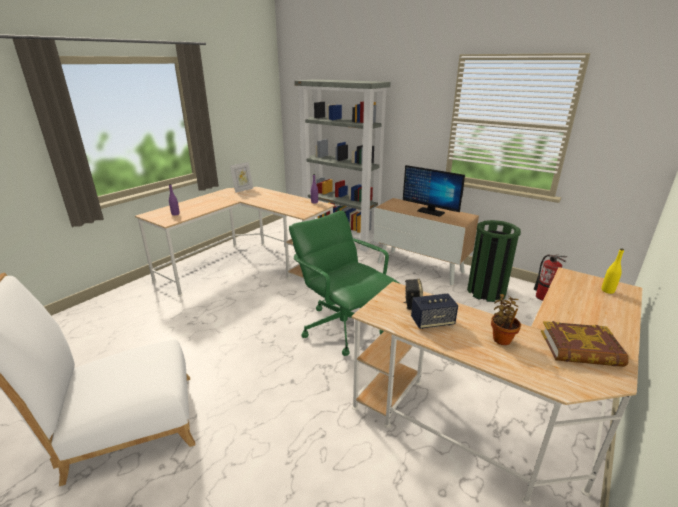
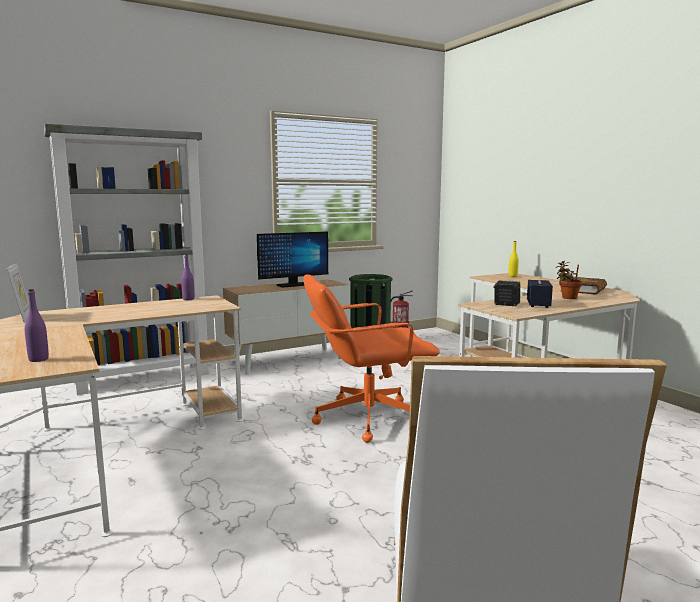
camera: 65 degrees left, 15 degrees down
green office chair [289,210,400,356] -> orange office chair [303,274,440,443]

